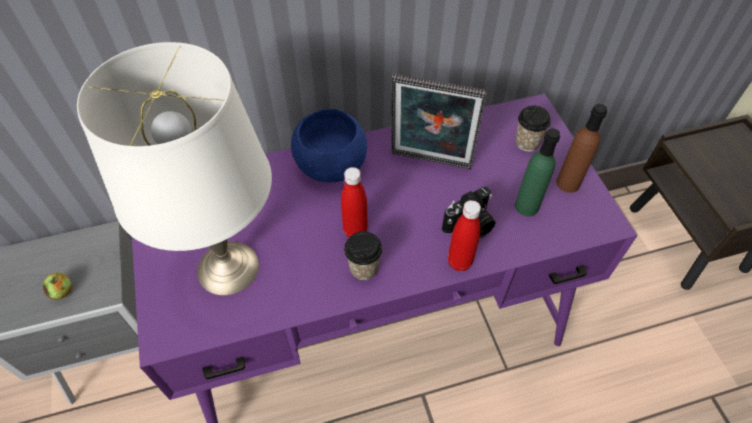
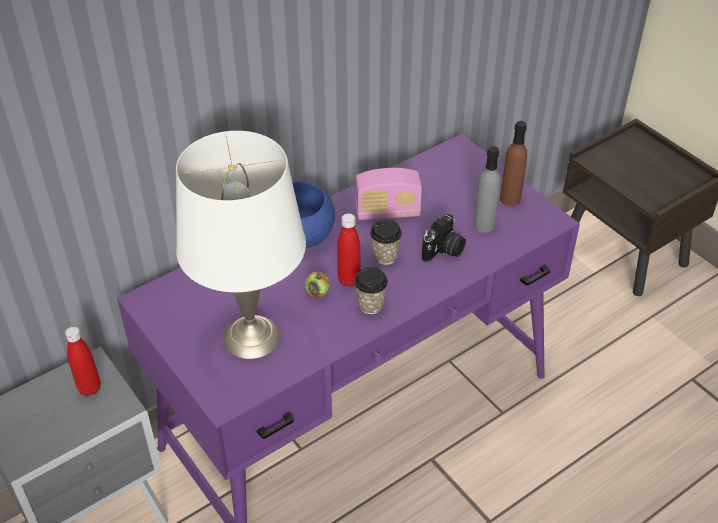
camera: 20 degrees left, 10 degrees down
apple [42,273,72,300] -> apple moved to [305,272,330,298]
picture frame [391,74,487,169] -> radio [355,168,422,220]
red bottle [448,200,481,271] -> red bottle moved to [65,327,101,396]
cup [515,105,551,152] -> cup moved to [370,219,402,265]
green bottle [515,128,560,216] -> grey bottle [473,146,501,232]

